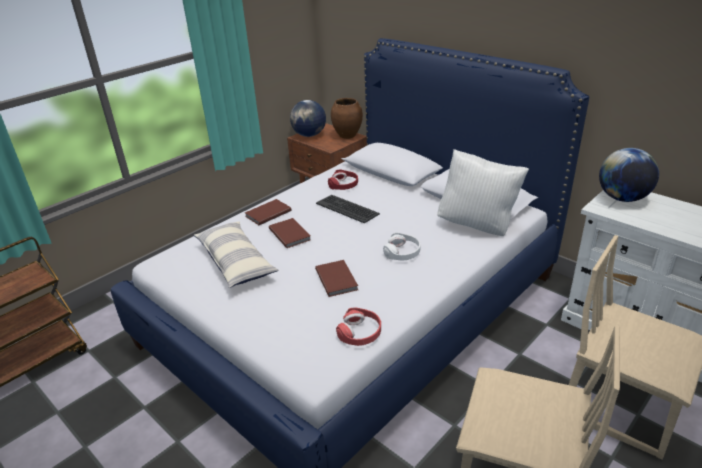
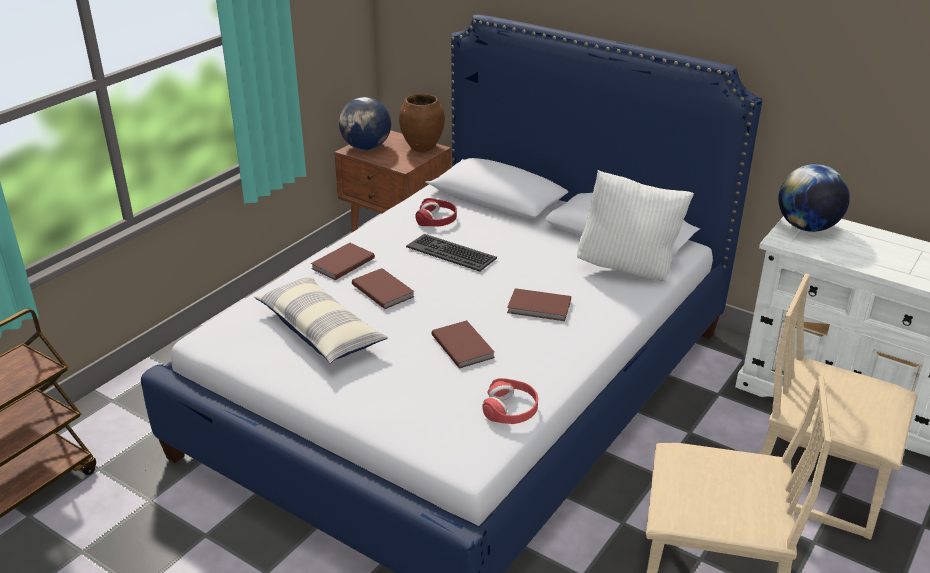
camera: 10 degrees left, 0 degrees up
white headphones [383,232,421,261] -> brown book [507,288,571,321]

